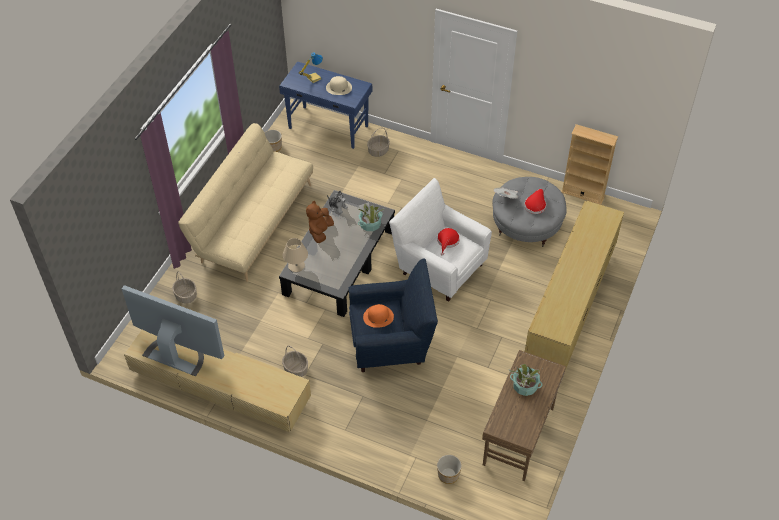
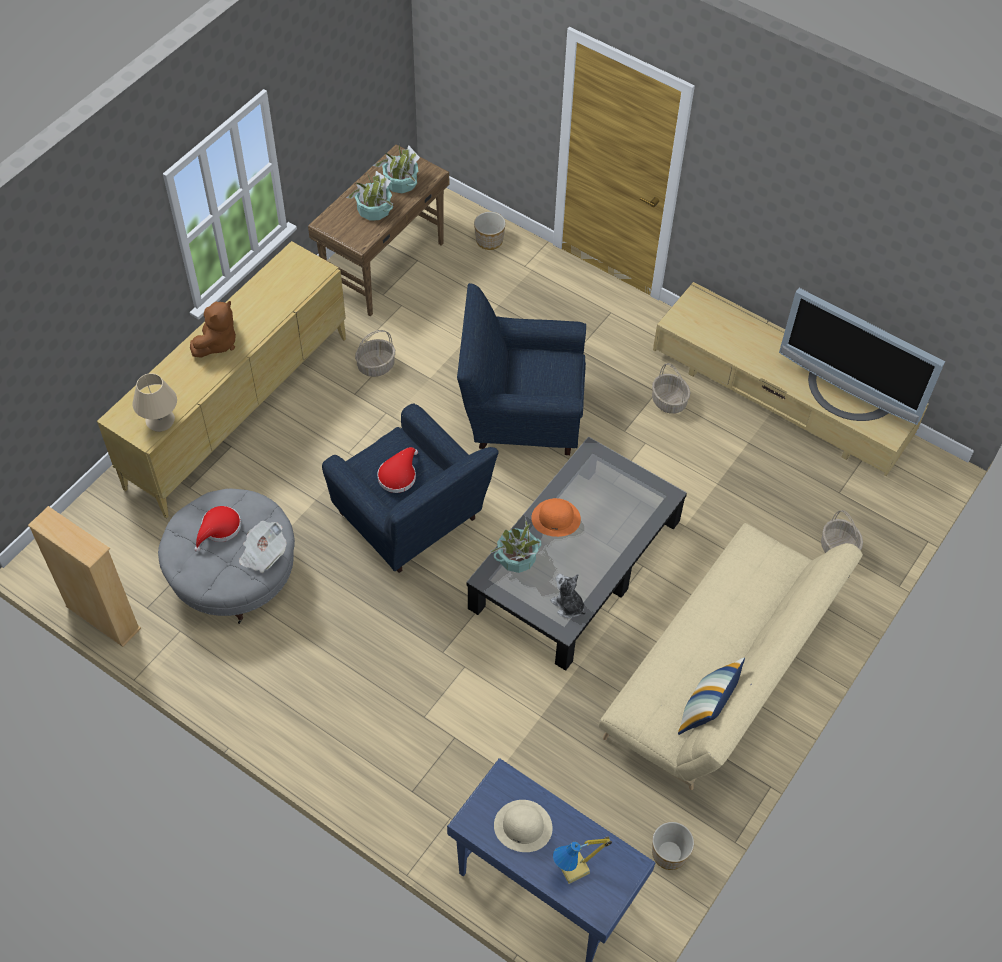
camera: 170 degrees left, 5 degrees up
beige table lamp [283,238,308,272] -> beige table lamp moved to [133,373,177,432]
brown plush toy [306,201,334,243] -> brown plush toy moved to [190,301,236,358]
orange hat [363,304,394,328] -> orange hat moved to [531,498,581,537]
basket [367,128,390,157] -> basket moved to [355,330,395,377]
white armchair [389,178,492,302] -> blue armchair [322,403,499,573]
none -> potted plant [372,145,420,193]
none -> pillow [678,658,745,735]

